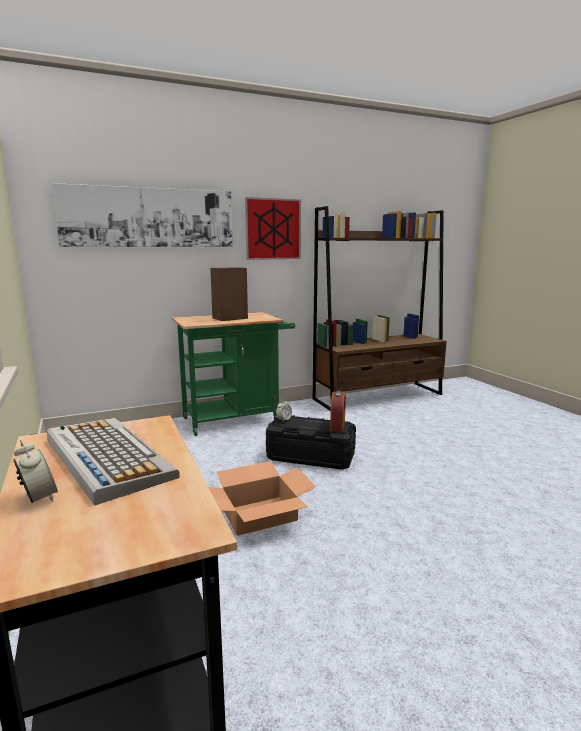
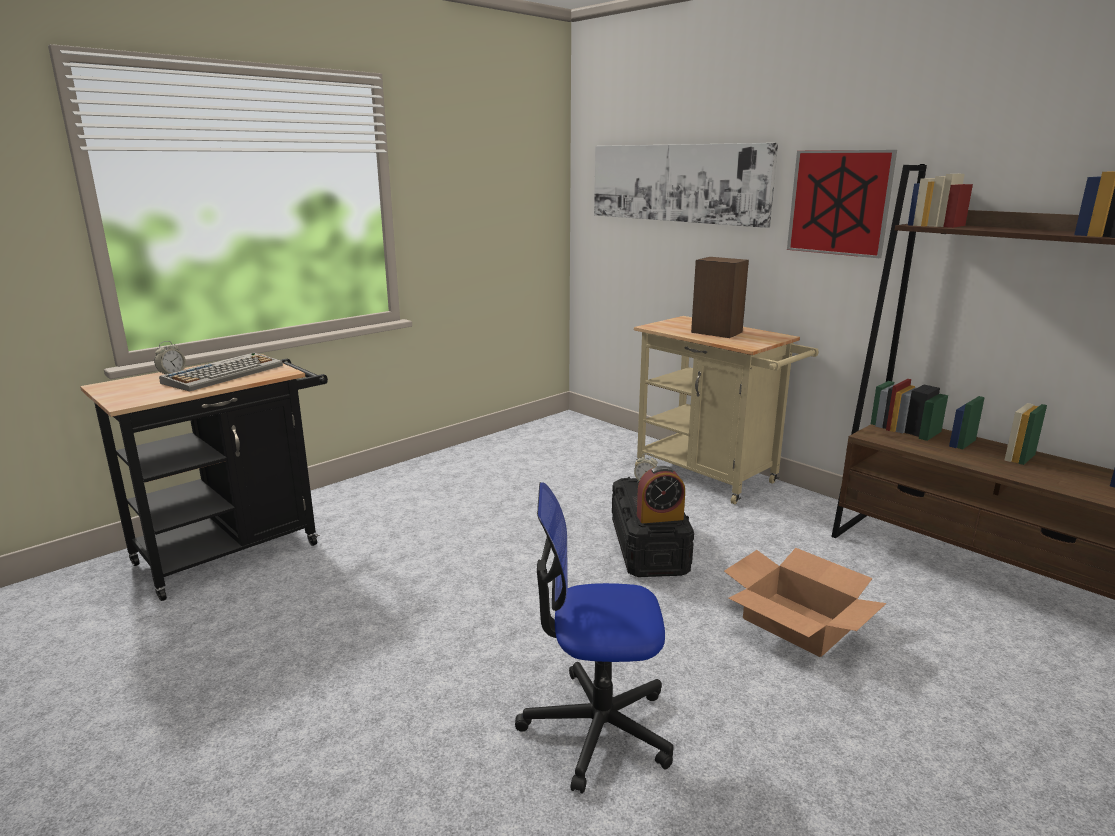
camera: 70 degrees right, 5 degrees up
green cart [172,312,295,436] -> beige cart [634,316,819,504]
cardboard box [208,461,316,536] -> cardboard box moved to [724,548,887,657]
none -> office chair [515,482,674,794]

